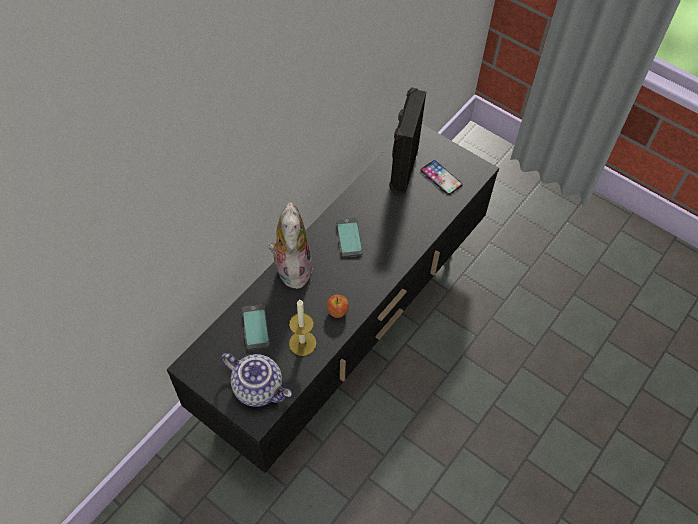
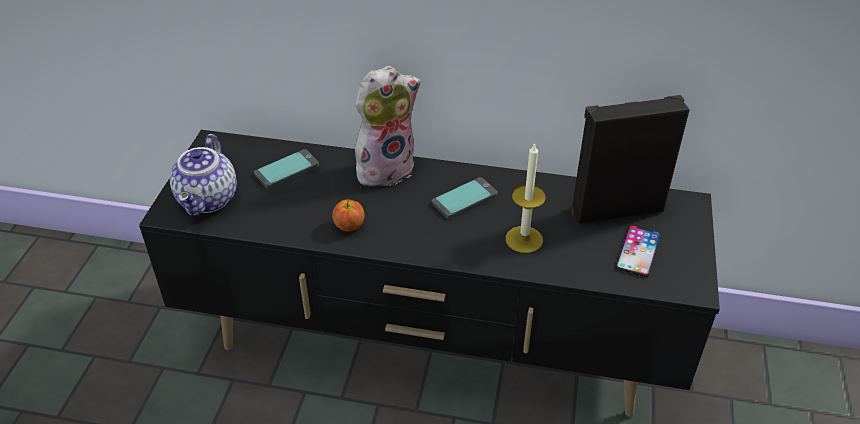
camera: 65 degrees right, 15 degrees down
candle [289,300,317,356] -> candle moved to [506,142,546,253]

